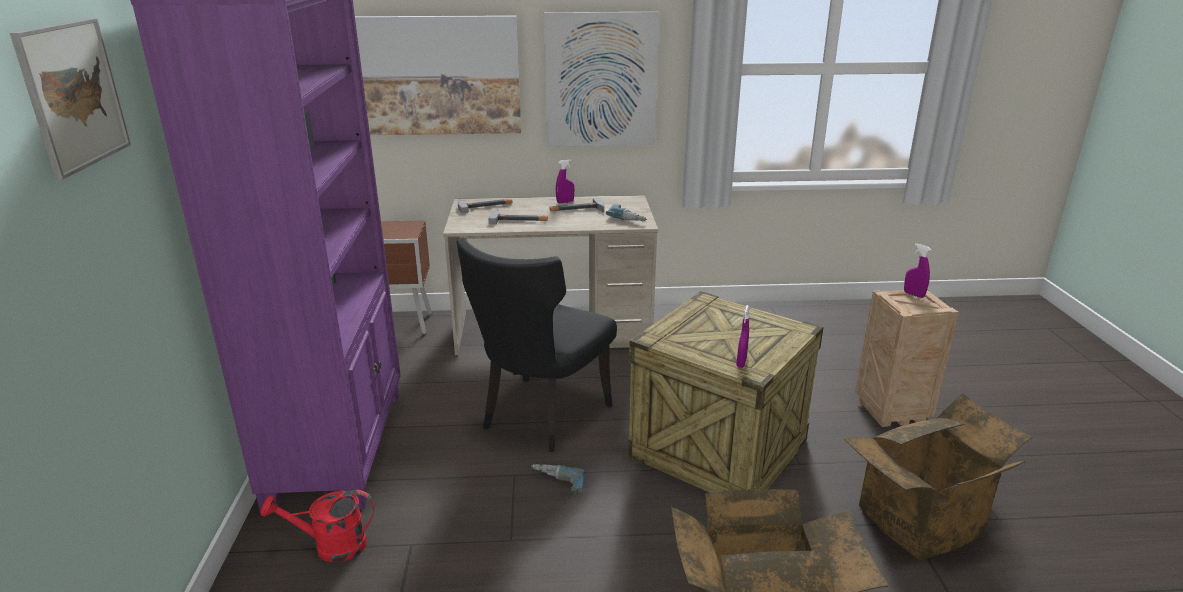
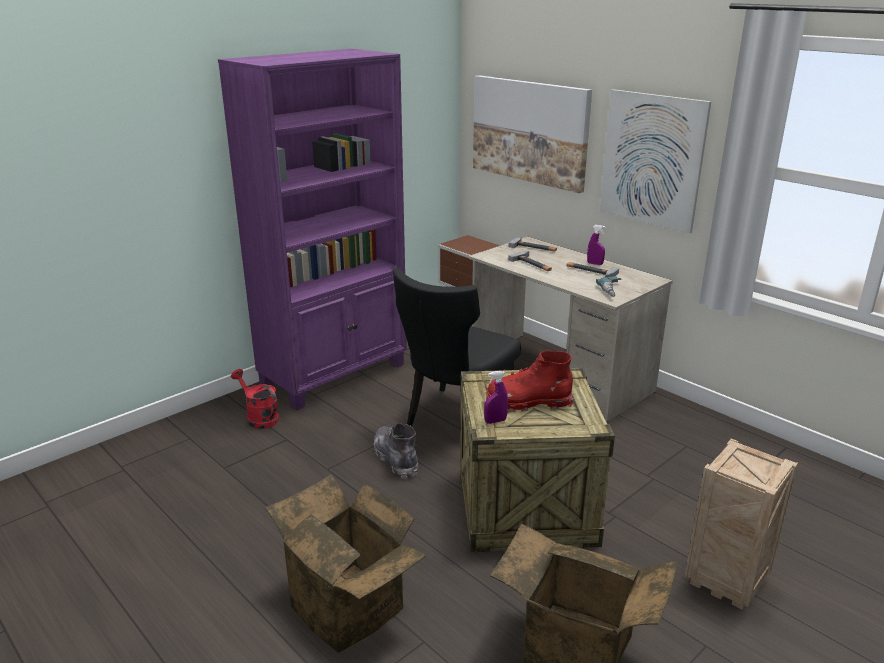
camera: 50 degrees right, 0 degrees up
picture [10,18,131,180] -> none
black chair [457,237,617,452] -> black chair turned 45 degrees counterclockwise [393,268,521,432]
power drill [531,464,585,495] -> grey boot [374,423,419,479]
purple spray bottle [904,243,931,298] -> none
none -> red boot [486,351,573,412]

